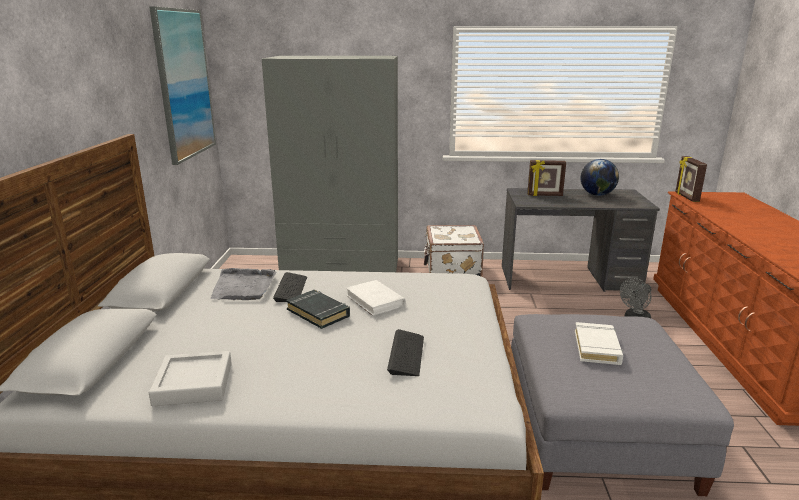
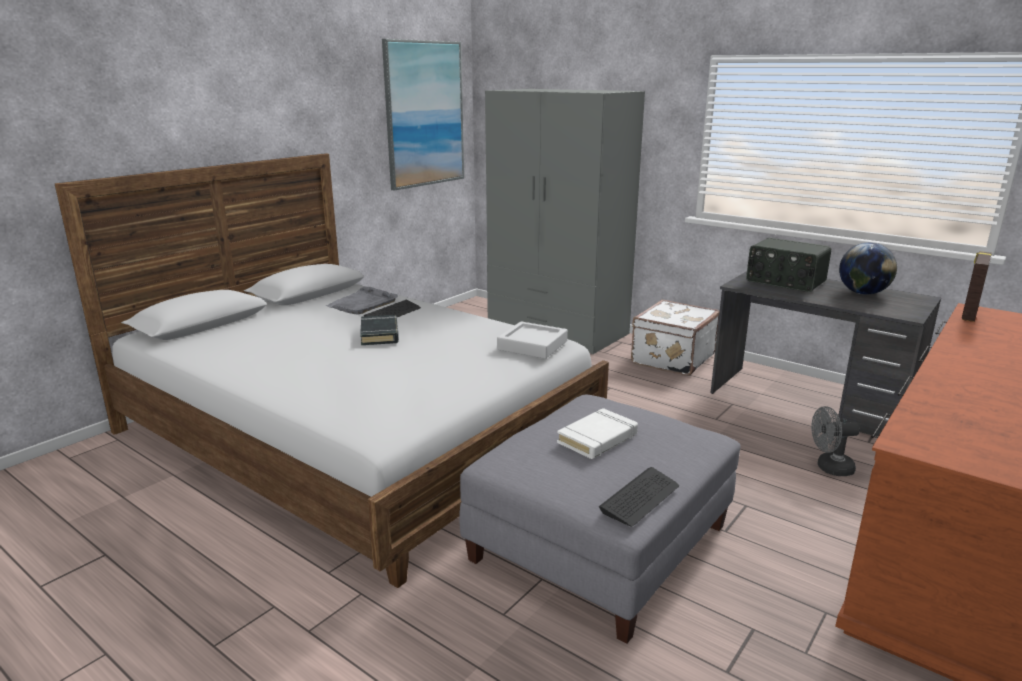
camera: 35 degrees right, 0 degrees up
grey tray [149,351,232,406] -> grey tray moved to [497,321,568,359]
white book [346,280,406,316] -> none
keyboard [387,329,424,376] -> keyboard moved to [599,467,679,527]
picture frame [527,160,566,196] -> radio [746,238,831,292]

